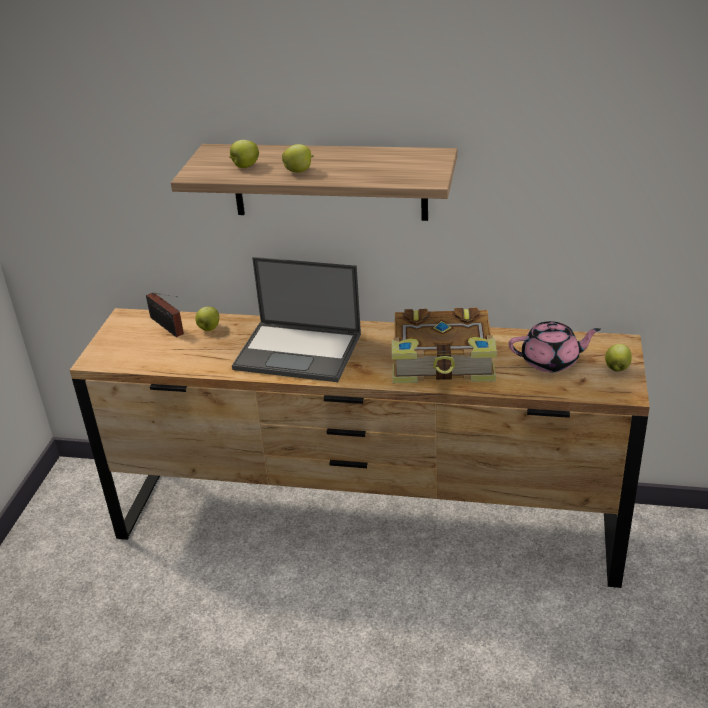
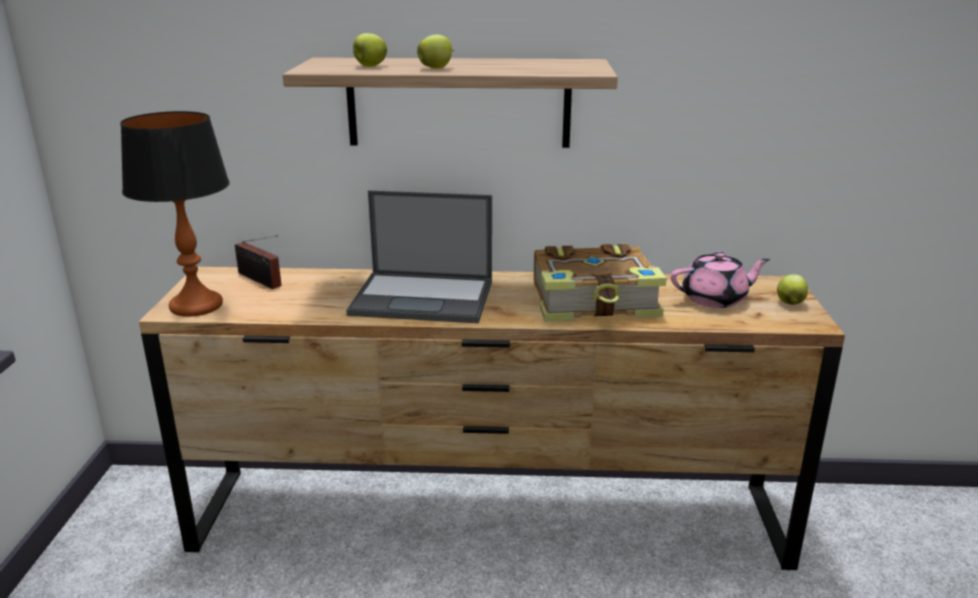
camera: 10 degrees left, 10 degrees down
apple [195,307,219,331] -> none
none -> table lamp [120,111,230,317]

